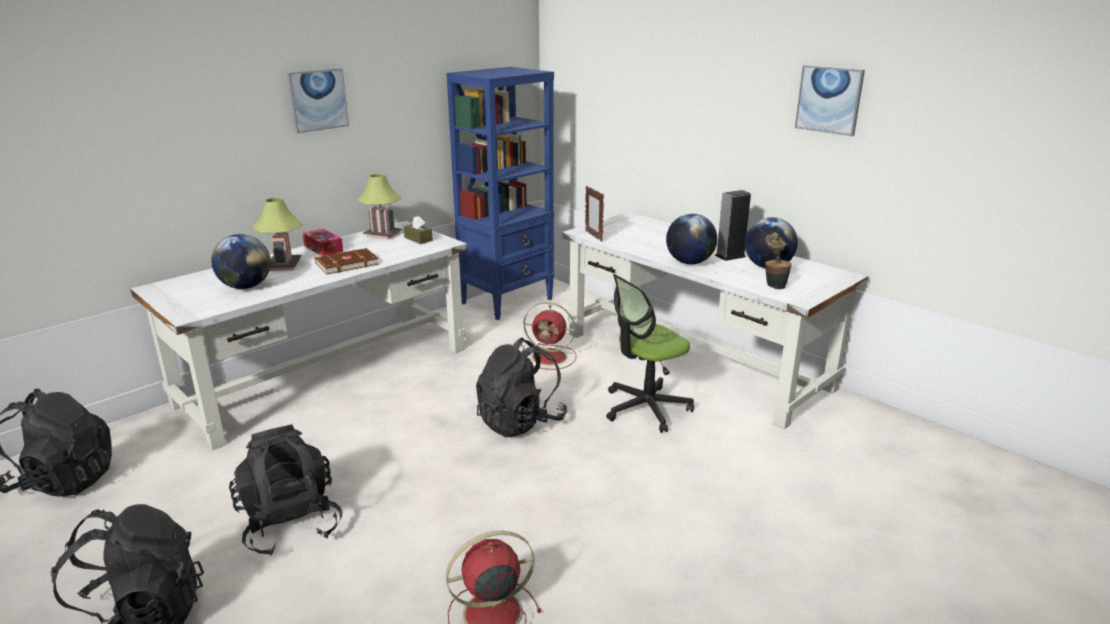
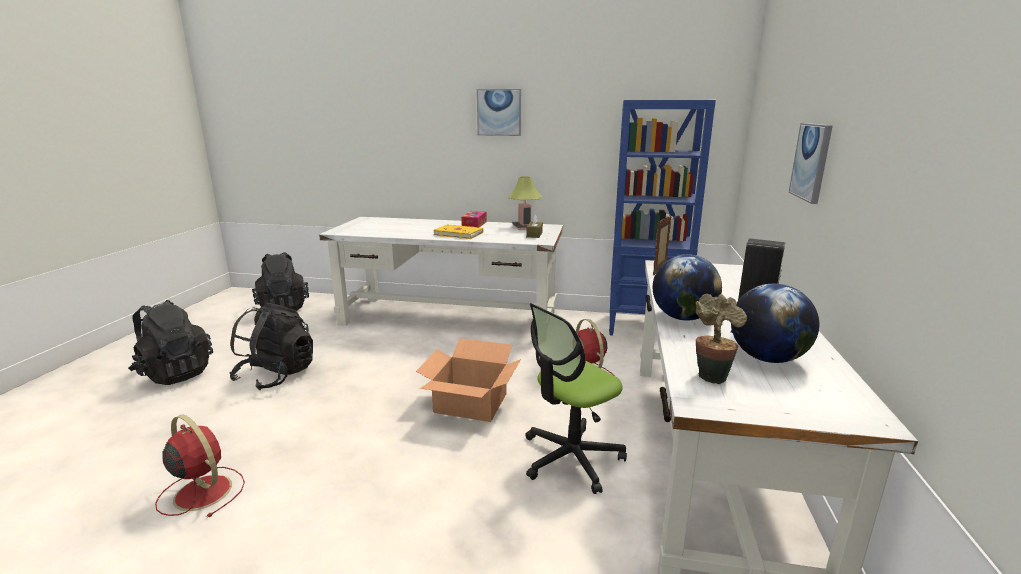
camera: 55 degrees right, 5 degrees down
globe [211,234,271,289] -> none
table lamp [253,198,303,271] -> none
brown book [315,248,379,275] -> yellow book [433,225,483,239]
black backpack [476,338,567,437] -> cardboard box [416,338,521,422]
office chair [606,274,694,433] -> office chair turned 60 degrees counterclockwise [525,303,627,494]
picture [795,65,865,136] -> picture moved to [789,123,833,204]

